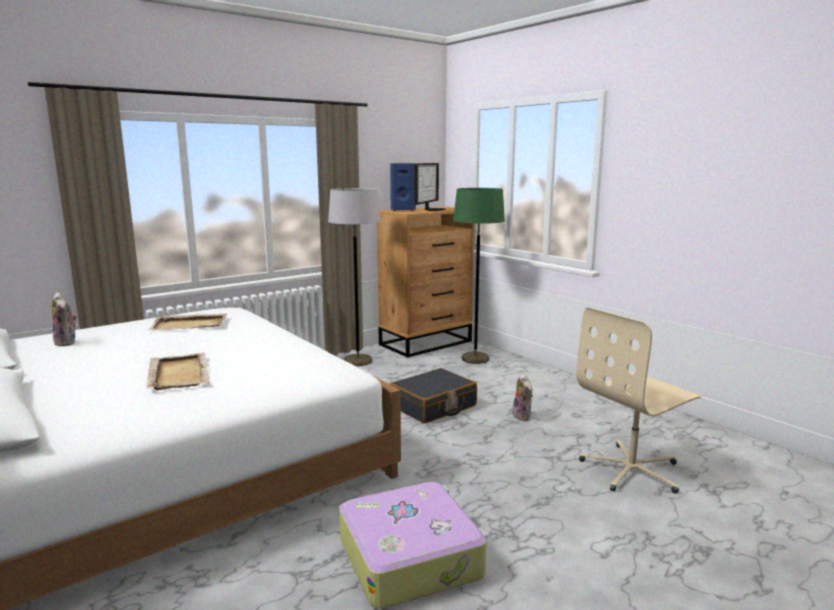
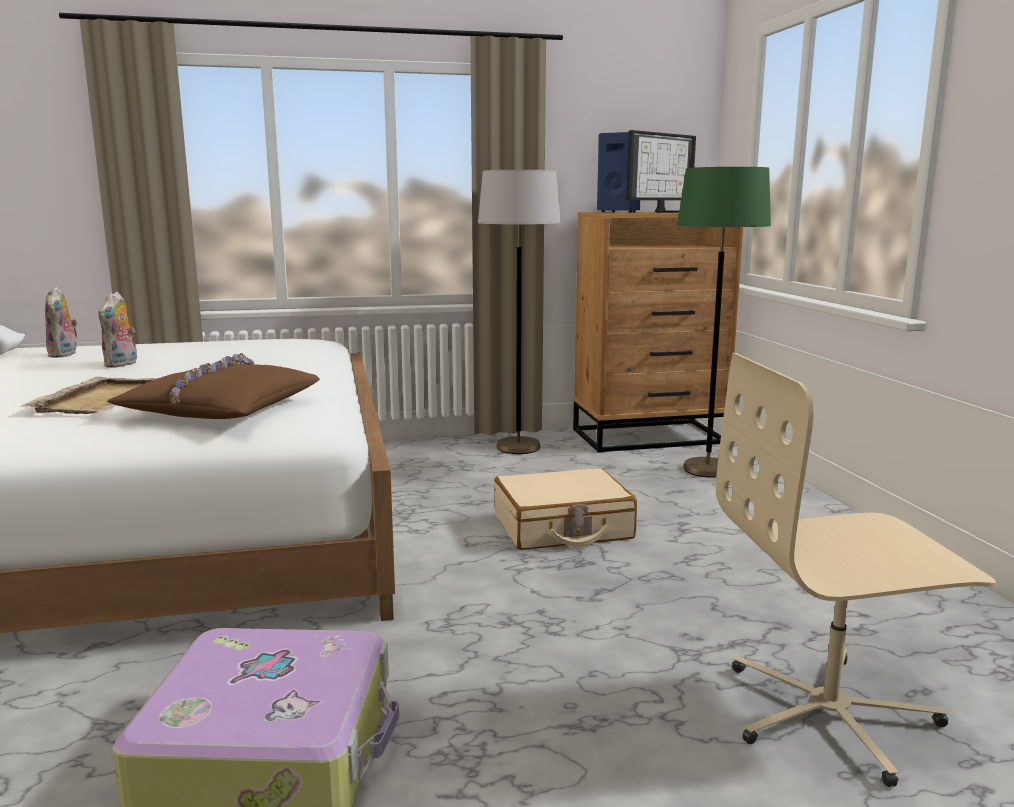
camera: 25 degrees right, 0 degrees up
beige tray [149,313,228,330] -> none
black suitcase [390,368,477,423] -> beige suitcase [494,468,637,550]
plush toy [512,373,533,421] -> plush toy moved to [98,291,137,368]
none -> brown pillow [107,353,320,419]

